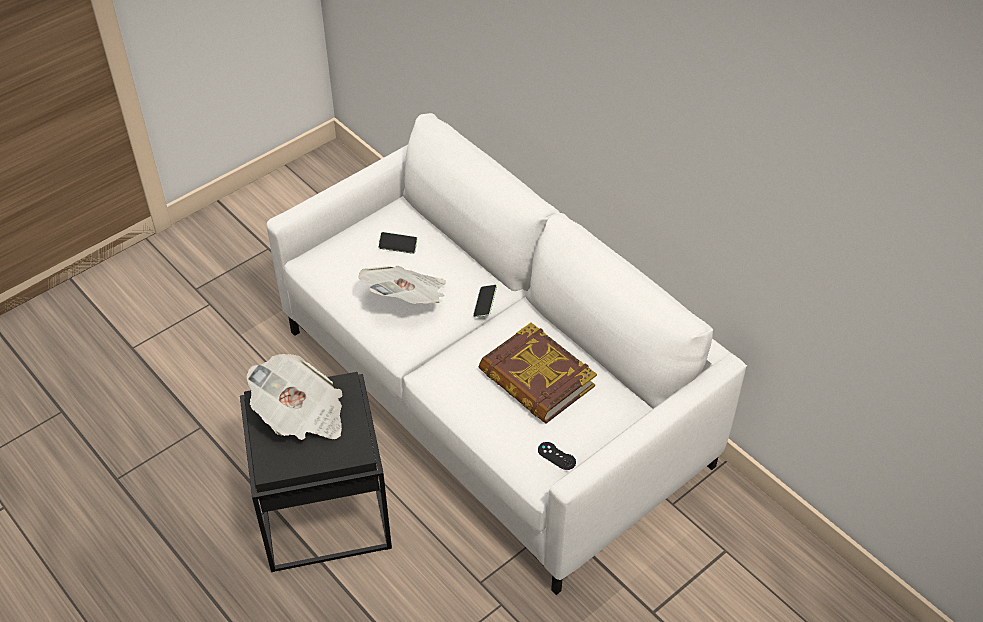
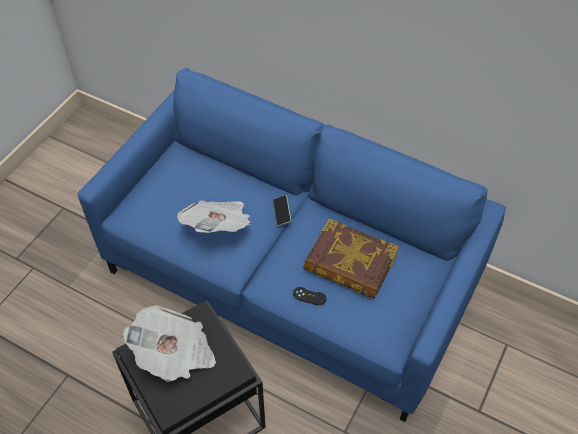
camera: 20 degrees left, 5 degrees up
white sofa [267,113,747,595] -> blue sofa [78,68,506,422]
phone [378,232,417,254] -> none
black game controller [538,442,576,470] -> black game controller moved to [293,287,327,306]

